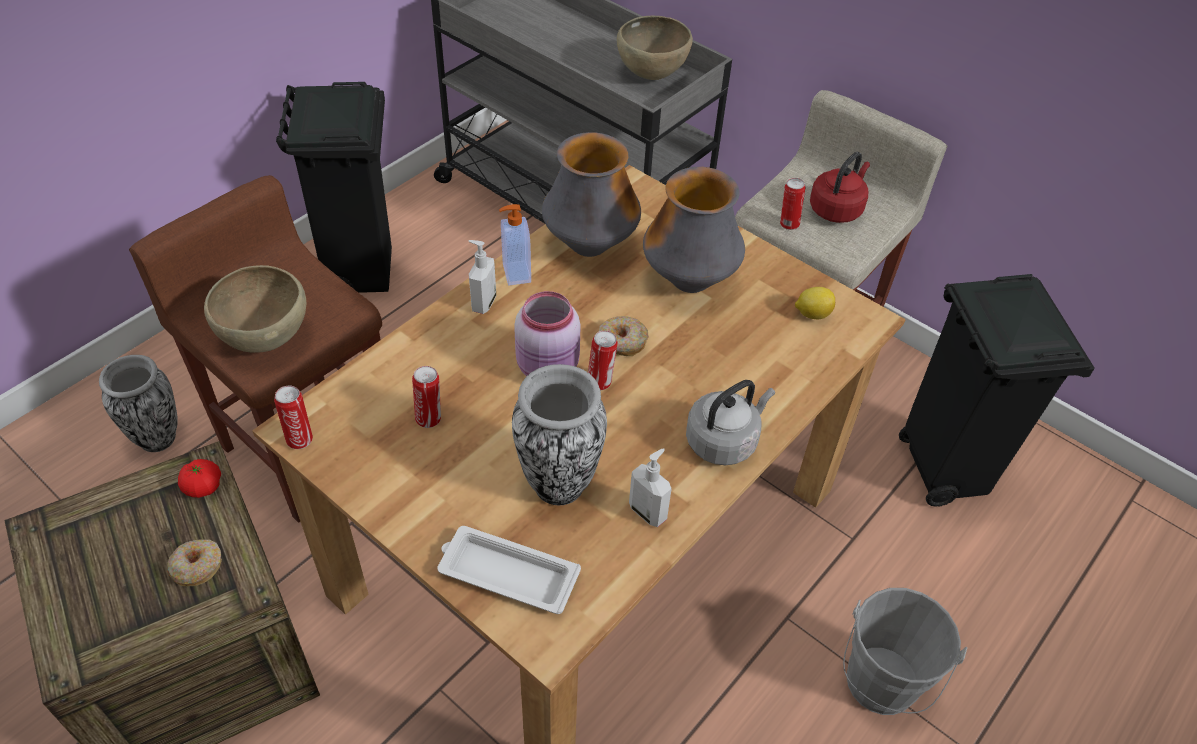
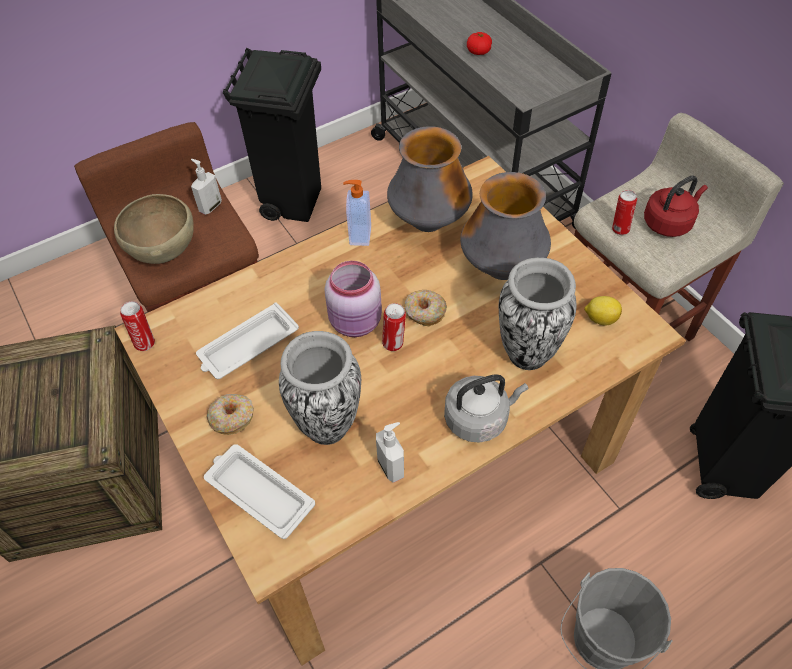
camera: 20 degrees right, 5 degrees up
vase [99,355,178,452] -> vase moved to [499,257,577,370]
donut [167,539,222,587] -> donut moved to [206,394,254,435]
tomato [178,459,221,498] -> tomato moved to [467,32,492,55]
can [412,366,441,428] -> white tray [196,303,299,379]
soap dispenser [469,240,496,314] -> soap dispenser moved to [191,159,222,215]
brown bowl [617,16,693,80] -> none

